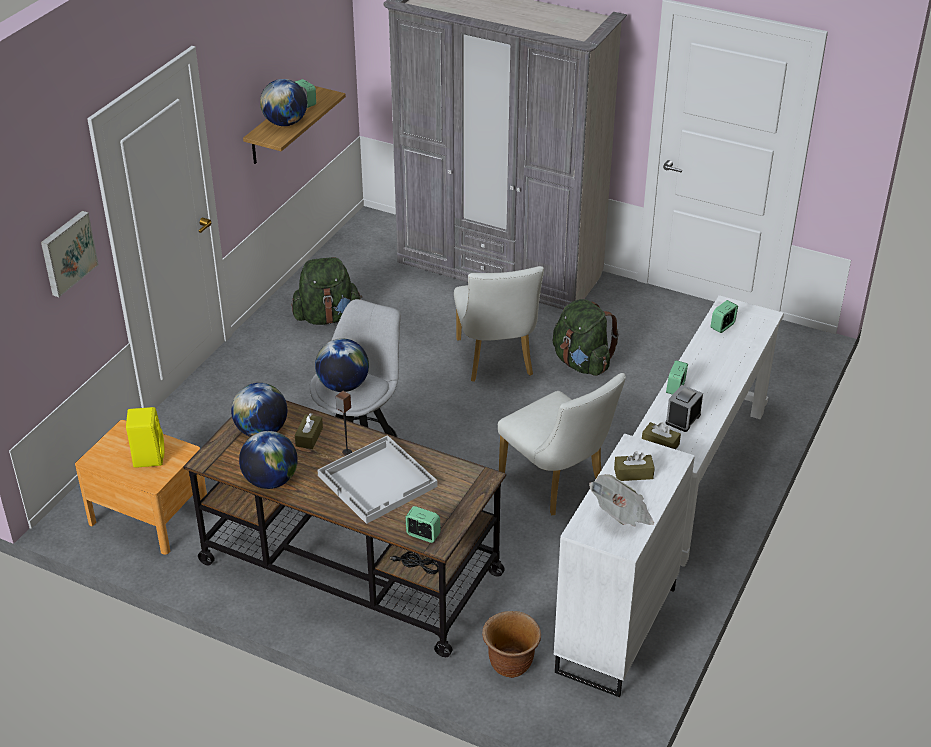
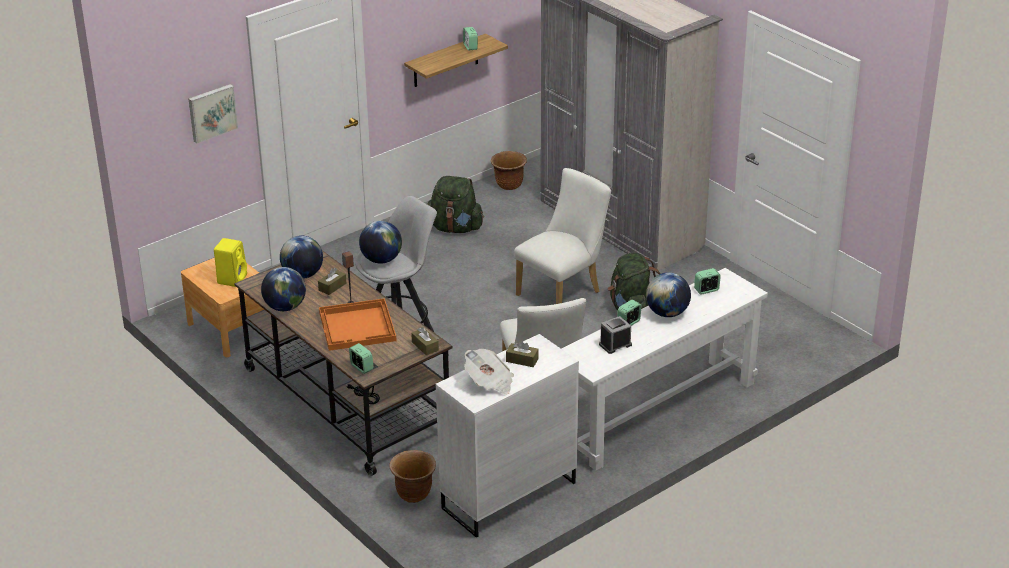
camera: 25 degrees right, 5 degrees down
globe [260,79,307,126] -> globe moved to [646,272,691,317]
white tray [317,435,438,524] -> orange tray [319,298,397,351]
white chair [454,266,544,382] -> white chair turned 150 degrees counterclockwise [514,168,611,304]
brown tissue box [642,422,681,449] -> brown tissue box moved to [411,327,439,355]
none -> brown planter [491,151,527,190]

